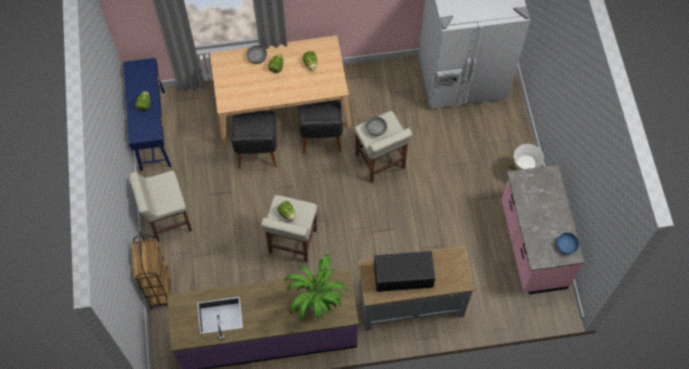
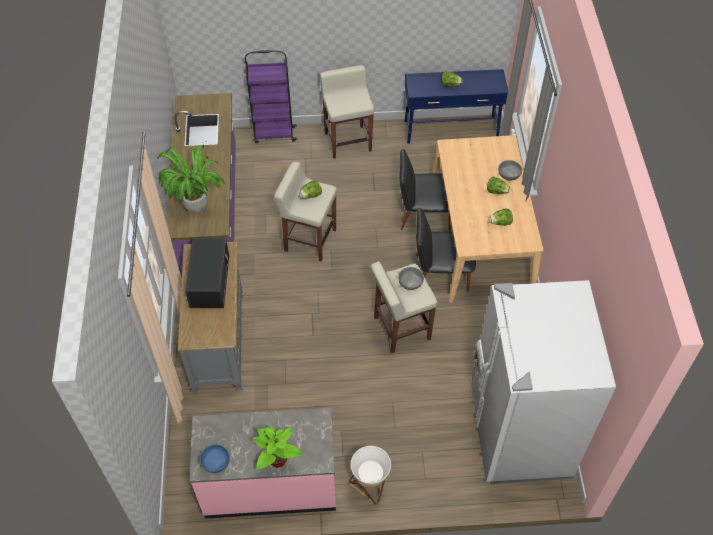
camera: 95 degrees right, 10 degrees down
brown cart [132,231,172,309] -> purple cart [245,50,298,144]
none -> potted plant [252,425,303,470]

